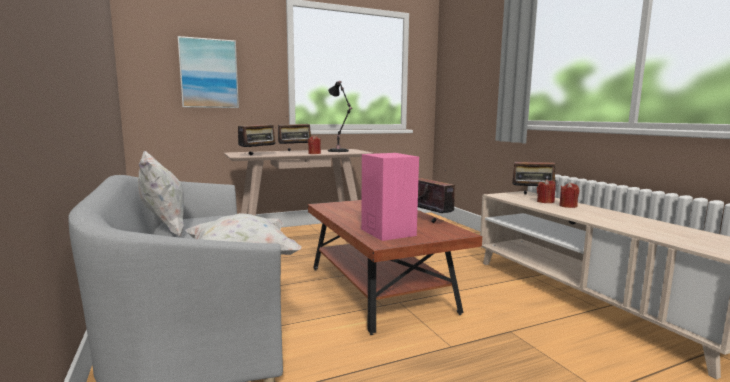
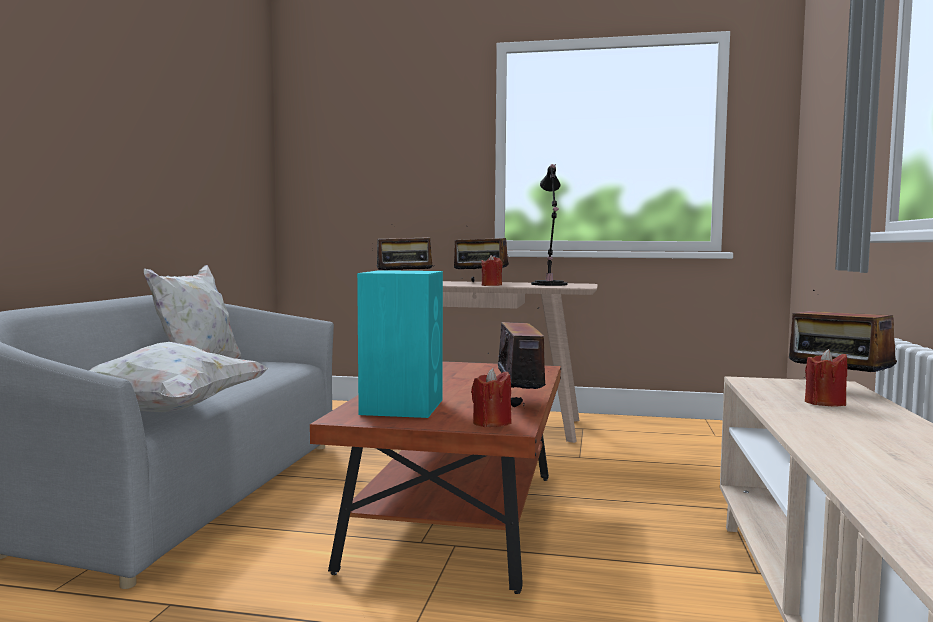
camera: 35 degrees right, 5 degrees down
picture [178,36,239,108] -> none
pink speaker [361,153,419,241] -> turquoise speaker [357,270,443,418]
red candle [559,182,579,208] -> red candle moved to [471,368,511,427]

